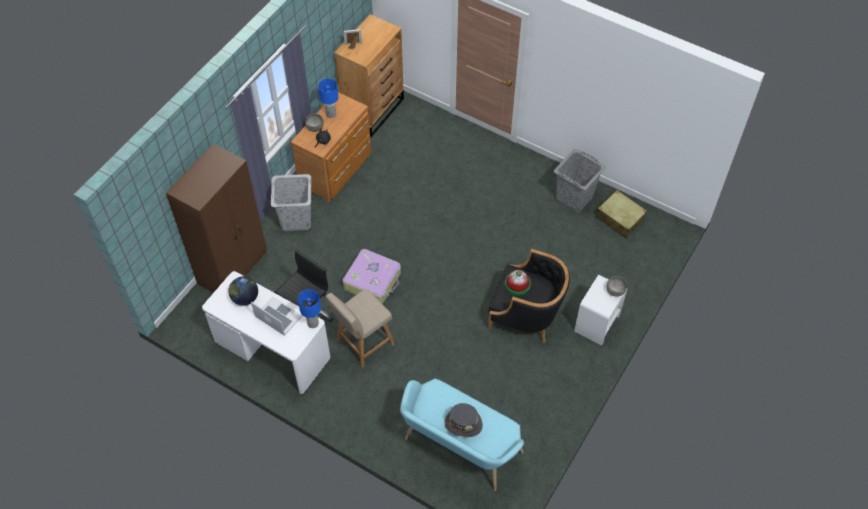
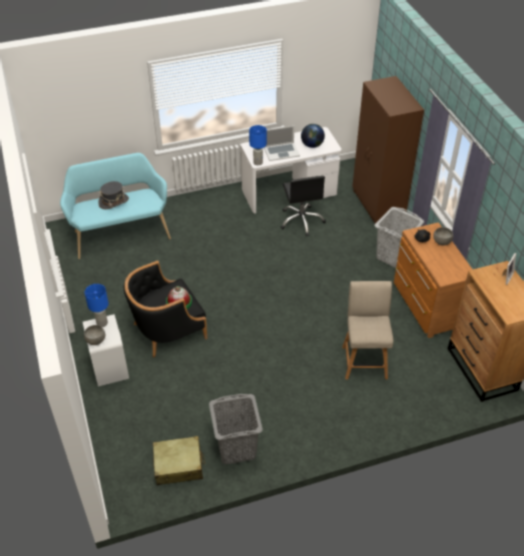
camera: 130 degrees right, 10 degrees down
blue table lamp [318,79,338,118] -> blue table lamp moved to [85,284,109,327]
beige chair [326,289,394,368] -> beige chair moved to [342,281,393,379]
suitcase [343,249,401,304] -> none

